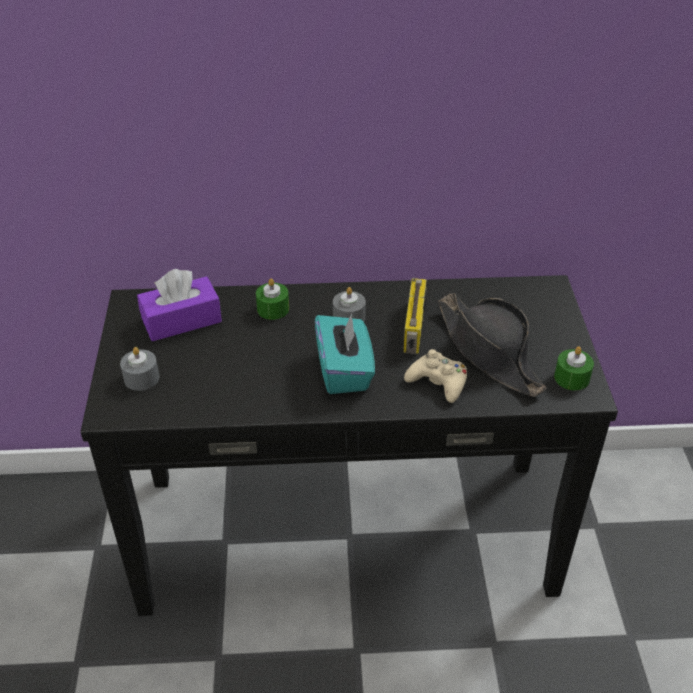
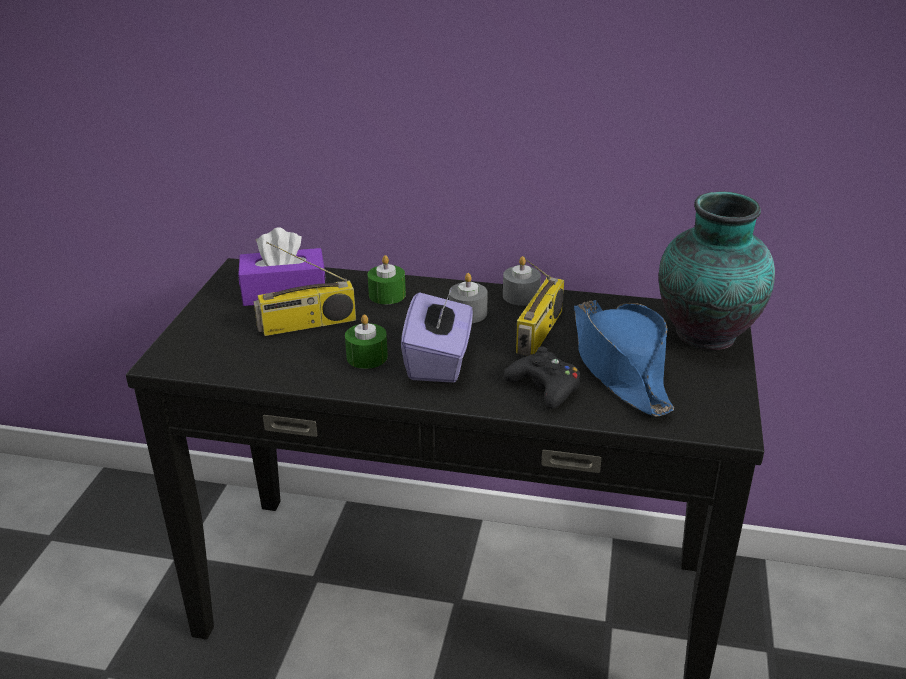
camera: 15 degrees right, 10 degrees down
grey candle [120,347,159,391] -> grey candle moved to [503,256,541,306]
turquoise tissue box [315,313,375,394] -> purple tissue box [401,287,473,383]
beige game controller [404,349,467,403] -> black game controller [503,346,580,409]
black hat [438,293,546,397] -> blue hat [574,300,674,416]
green candle [554,347,594,391] -> green candle moved to [345,314,388,369]
none -> radio [254,242,356,336]
none -> vase [659,191,775,350]

